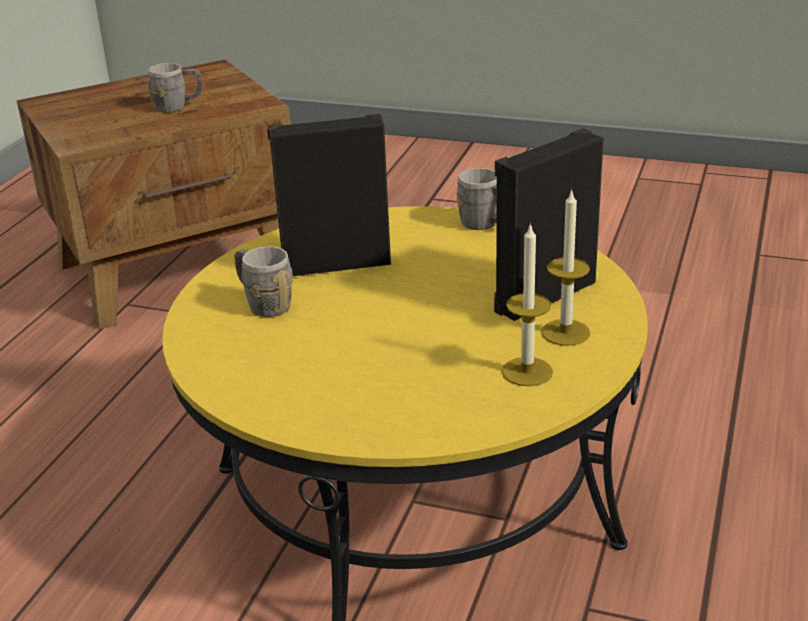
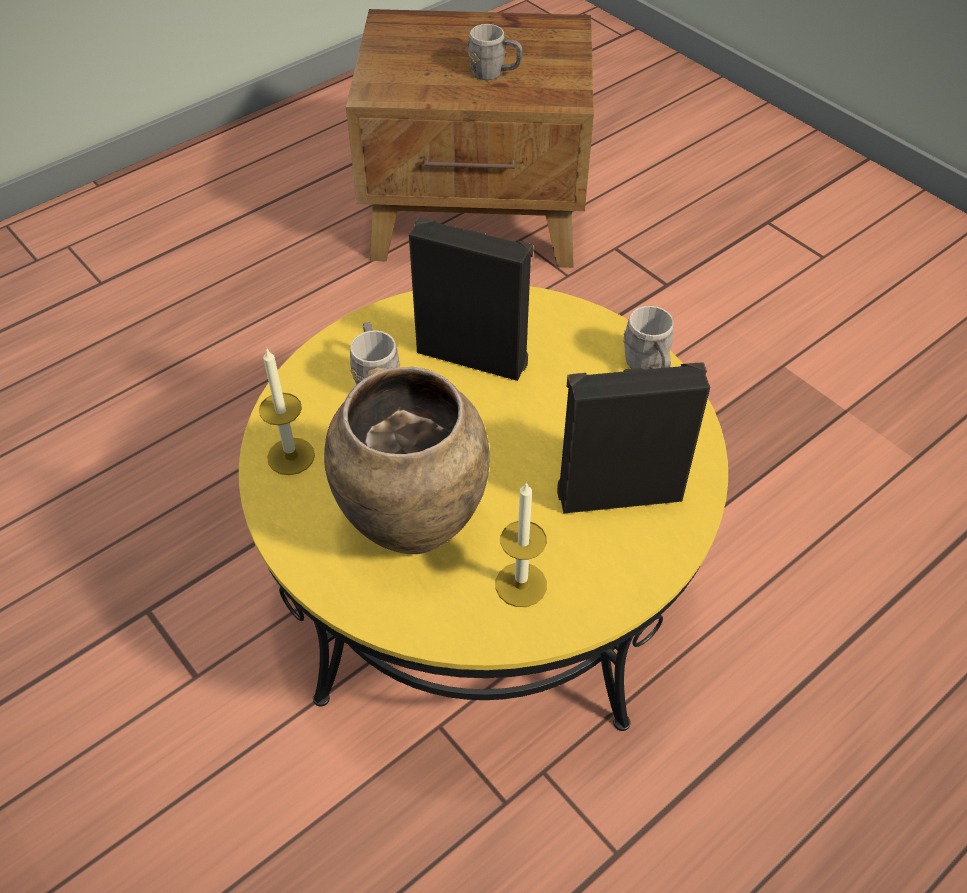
camera: 30 degrees right, 20 degrees up
candle [541,189,590,346] -> candle moved to [259,348,315,475]
none -> brown vase [324,367,490,554]

